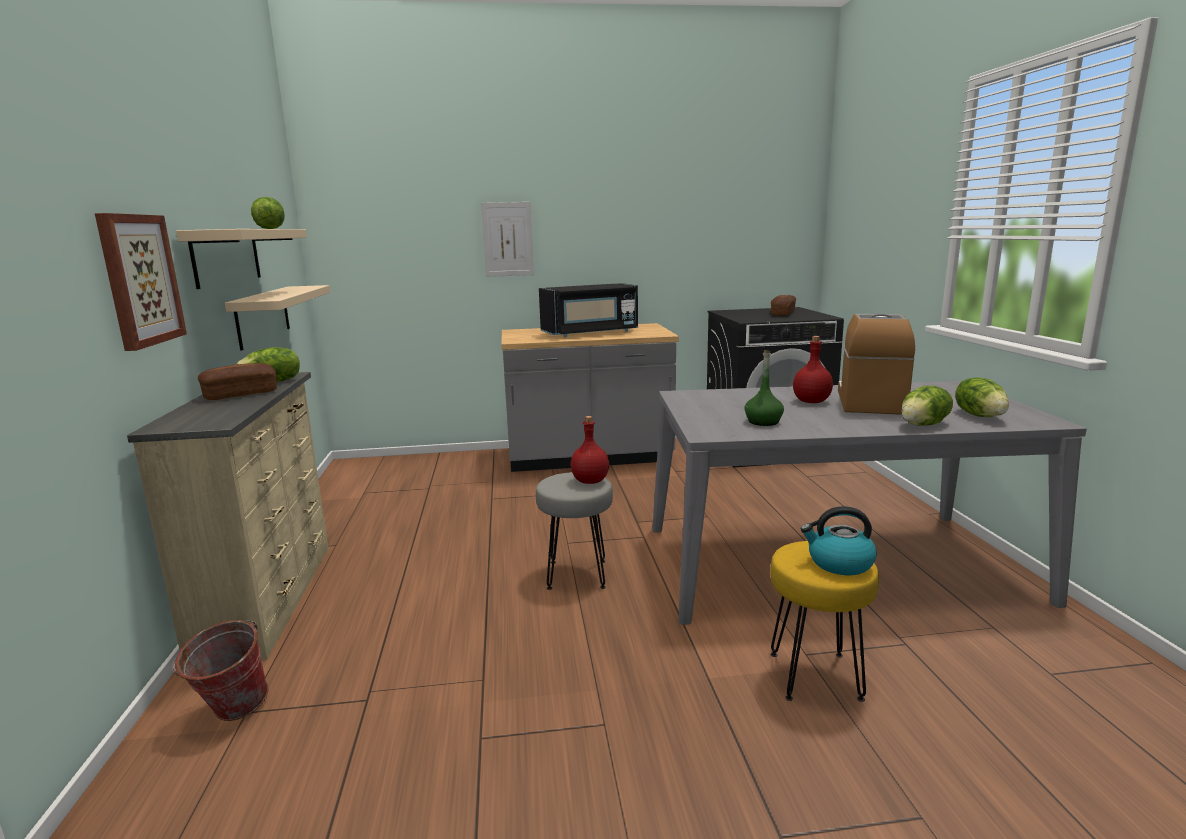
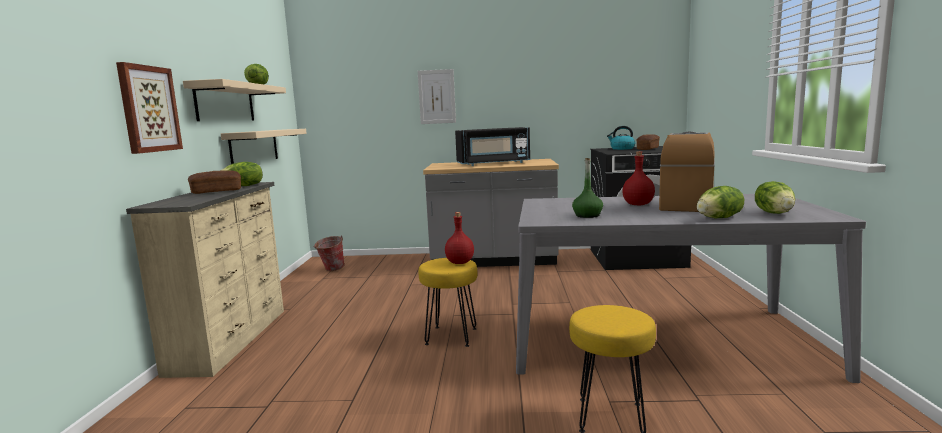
camera: 10 degrees right, 5 degrees down
bucket [171,620,268,721] -> bucket moved to [313,235,345,271]
grey stool [536,472,613,590] -> yellow stool [418,258,477,347]
kettle [800,506,877,575] -> kettle moved to [607,126,635,150]

